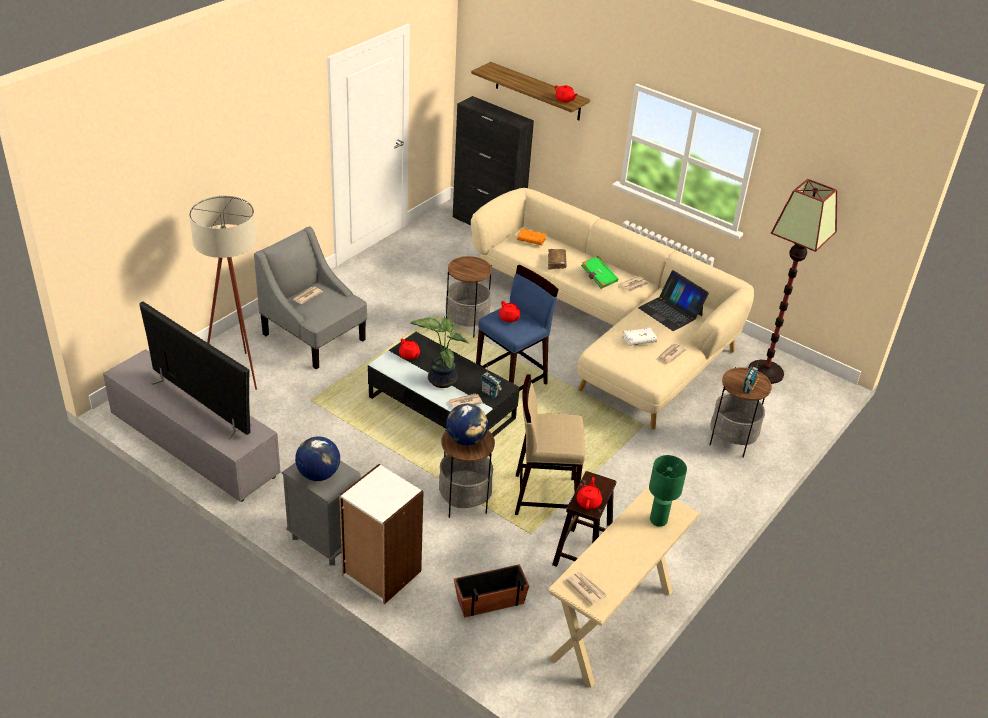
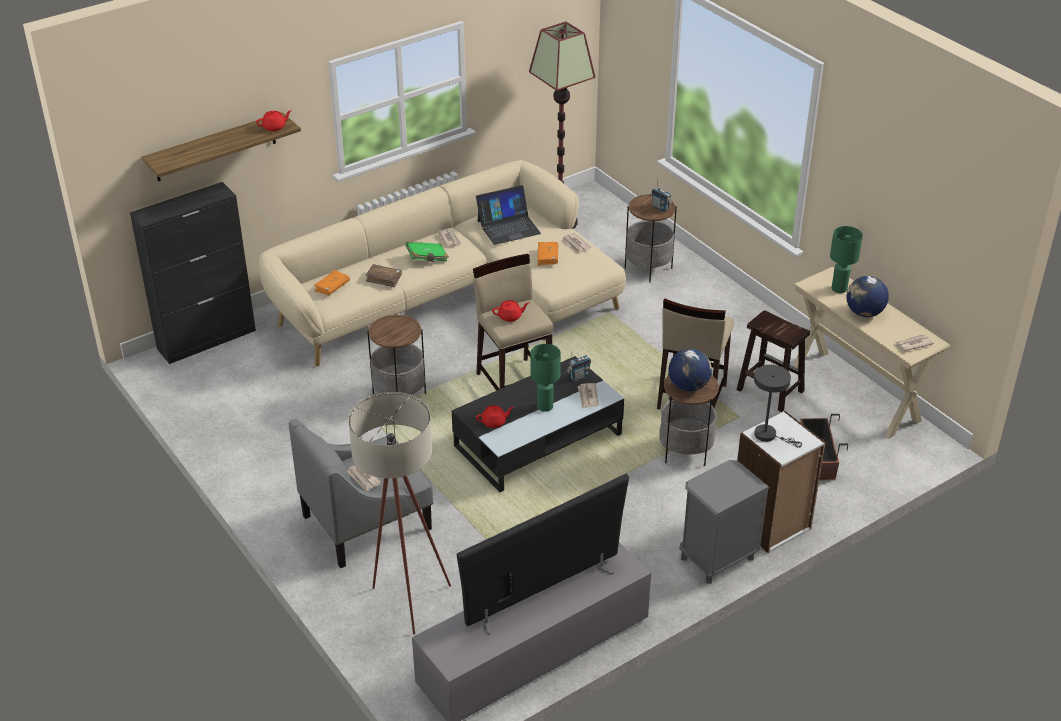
camera: 70 degrees left, 0 degrees up
globe [295,436,340,481] -> globe moved to [846,276,889,317]
potted plant [410,316,469,388] -> green table lamp [530,344,561,412]
blue stool [476,265,559,391] -> beige stool [473,254,553,391]
red teapot [577,477,602,510] -> none
white book [623,327,657,346] -> orange book [537,242,558,266]
none -> grey table lamp [754,365,802,448]

